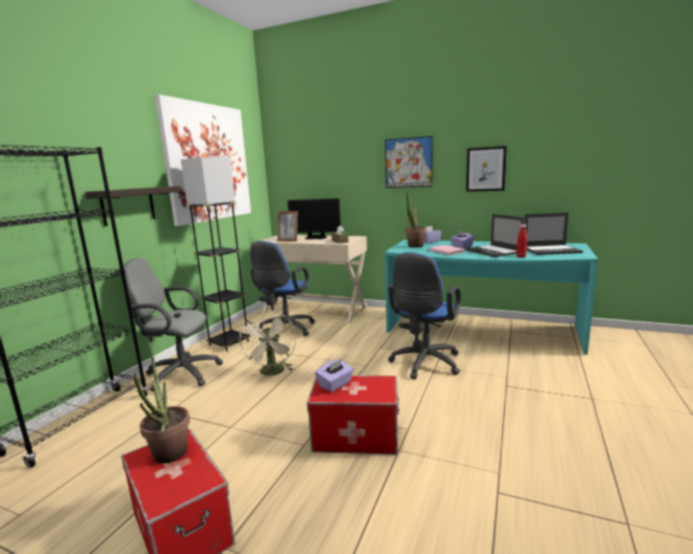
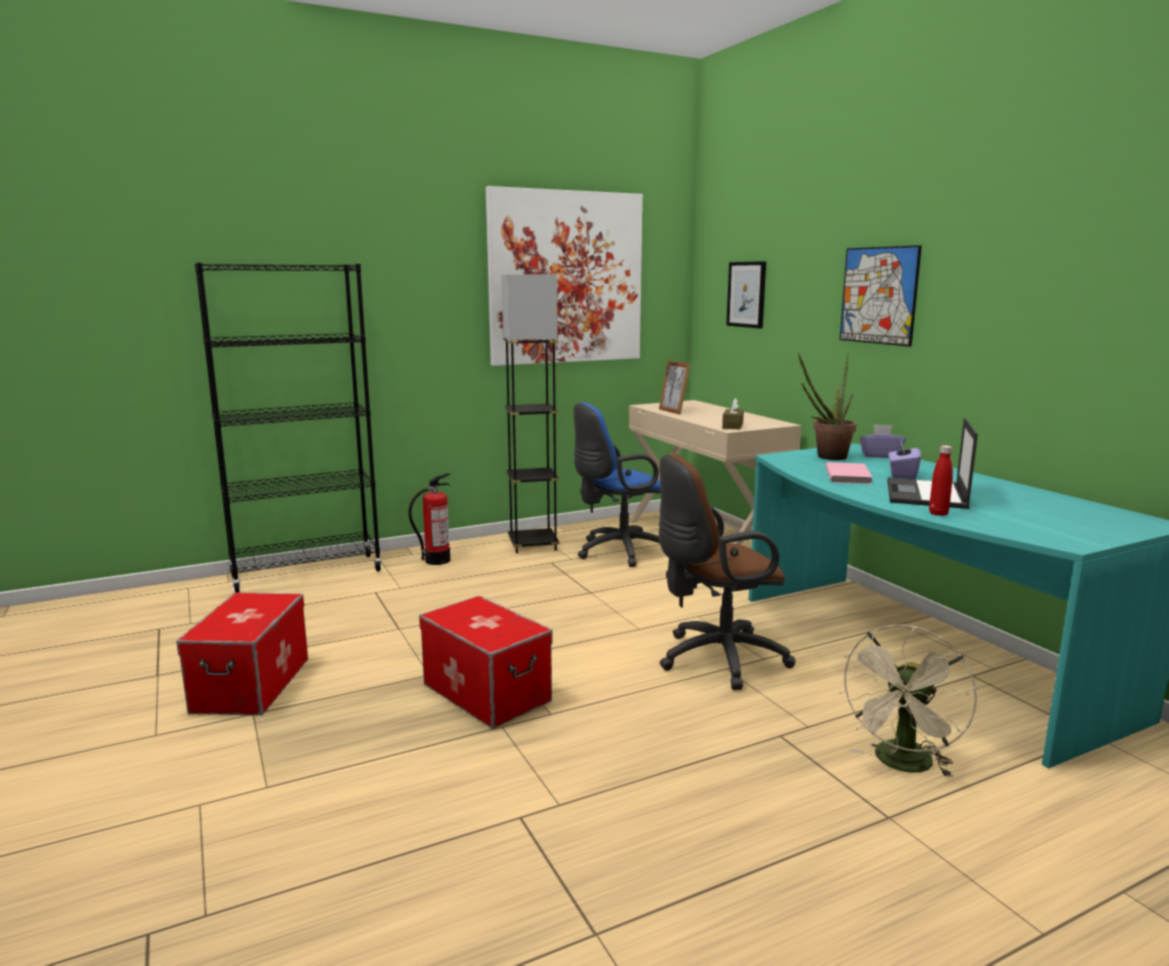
camera: 40 degrees right, 0 degrees up
shelf [85,186,181,226] -> none
grey office chair [123,258,223,392] -> fire extinguisher [408,473,450,565]
potted plant [134,343,190,463] -> none
beige fan [239,310,296,377] -> beige fan moved to [839,624,977,778]
monitor [288,198,341,239] -> none
purple tissue box [315,359,354,392] -> none
blue office chair [388,252,461,380] -> brown office chair [659,454,795,690]
picture [466,146,507,192] -> picture moved to [726,261,766,329]
laptop [524,213,583,255] -> none

